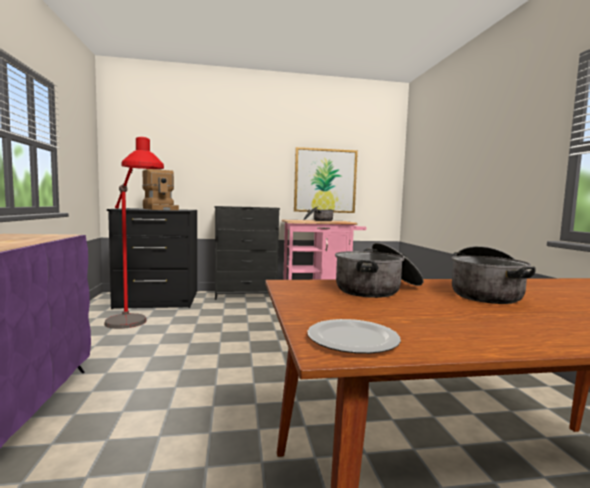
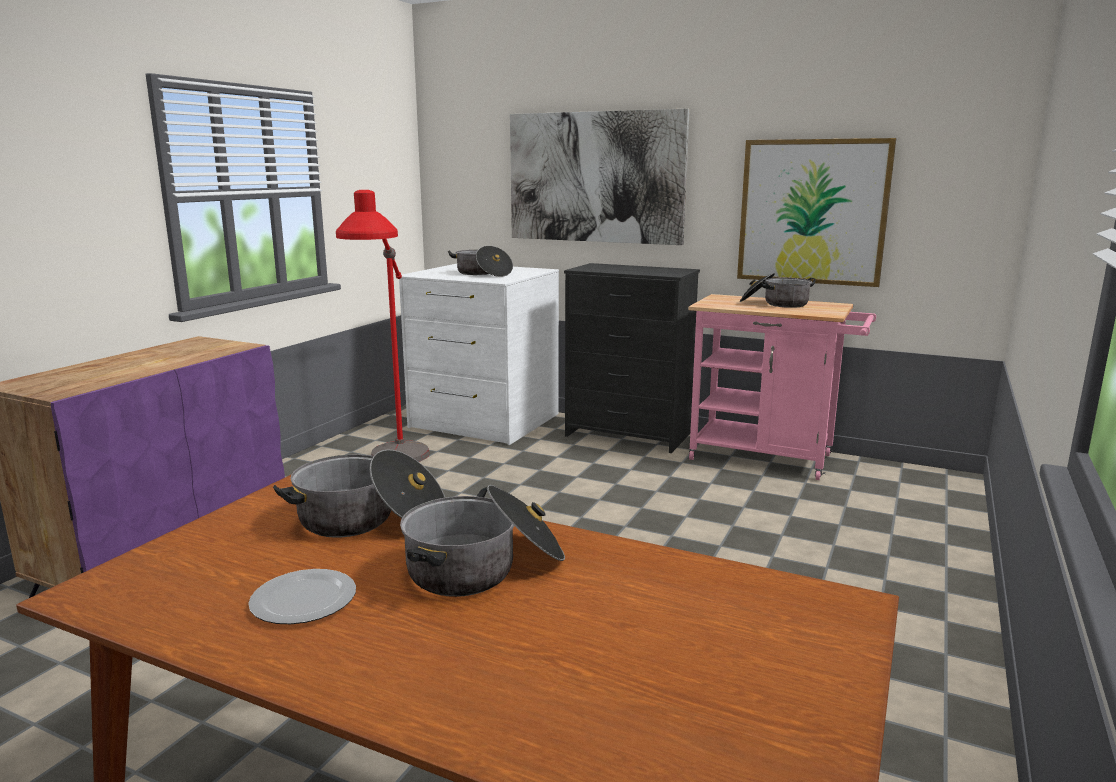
camera: 35 degrees right, 10 degrees up
black dresser [107,208,197,309] -> white dresser [396,264,559,445]
coffee machine [143,169,179,210] -> cooking pot [448,246,513,277]
plate [307,319,401,354] -> plate moved to [248,569,356,624]
none -> picture [510,109,690,245]

